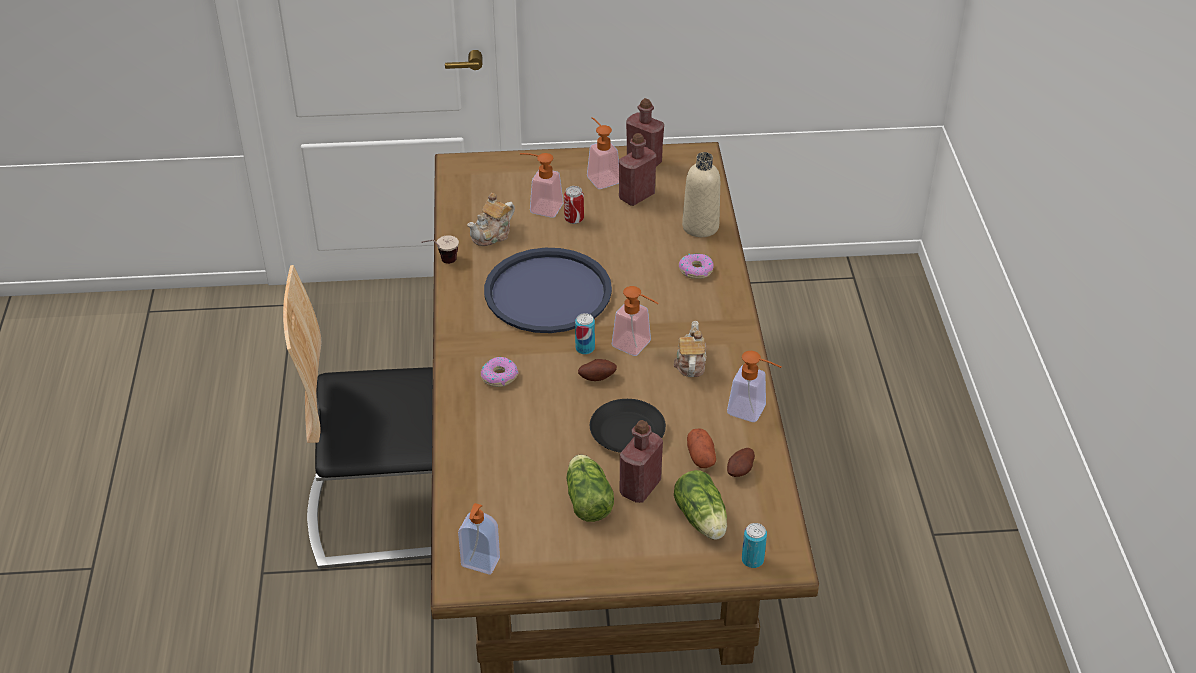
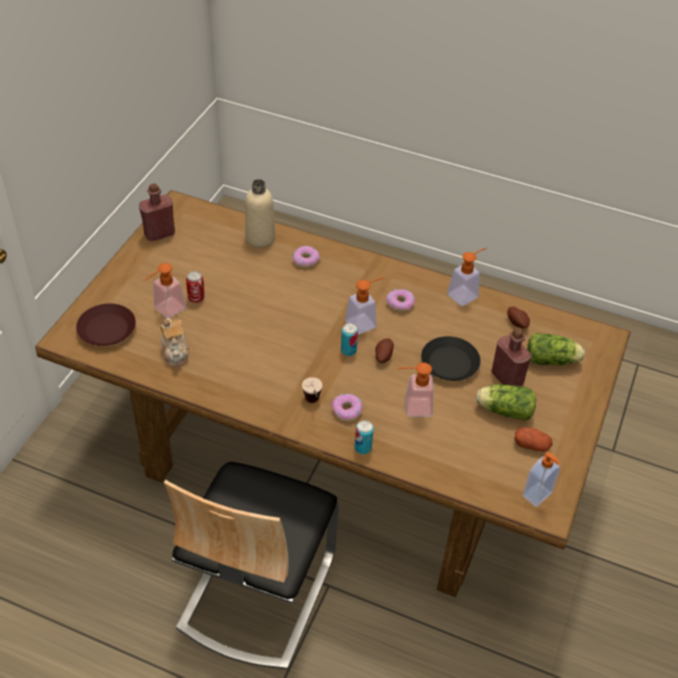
camera: 65 degrees left, 5 degrees up
cup [421,235,459,264] -> cup moved to [302,377,322,403]
blue tray [484,248,612,333] -> none
soap dispenser [587,117,619,189] -> soap dispenser moved to [397,362,434,417]
red bottle [619,133,656,206] -> none
teapot [674,321,707,377] -> donut [386,289,415,311]
potato [687,428,716,468] -> potato moved to [514,427,553,452]
can [742,523,767,568] -> can moved to [355,420,374,454]
none -> brown plate [76,303,136,346]

